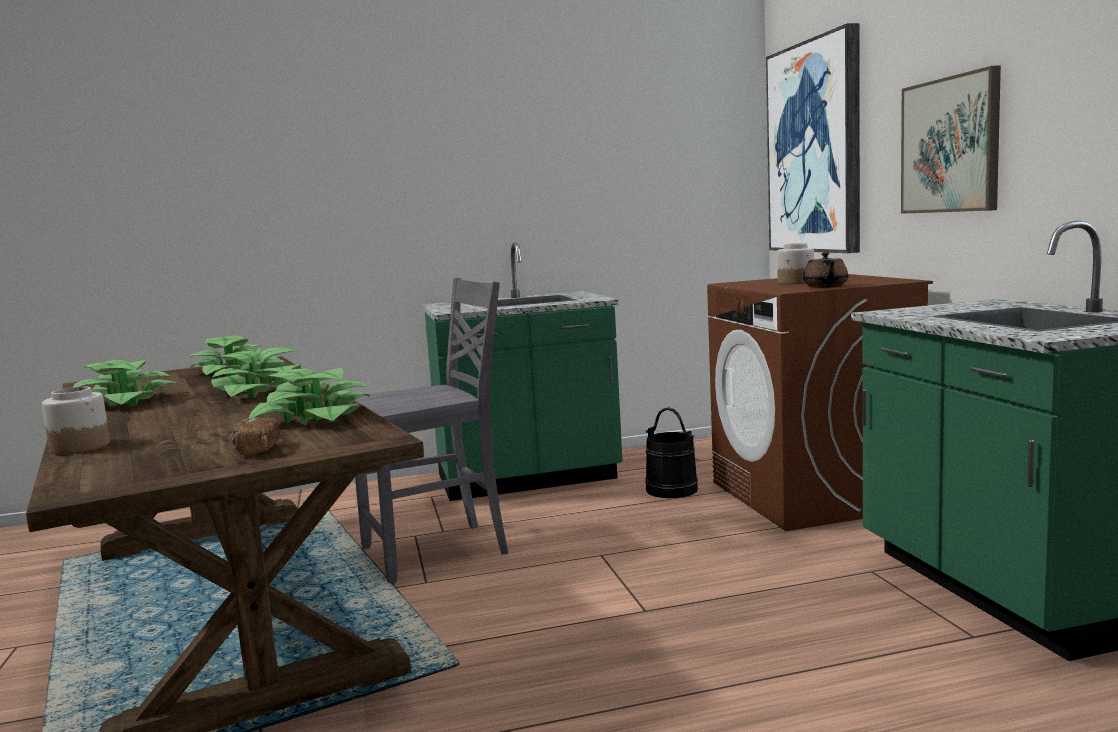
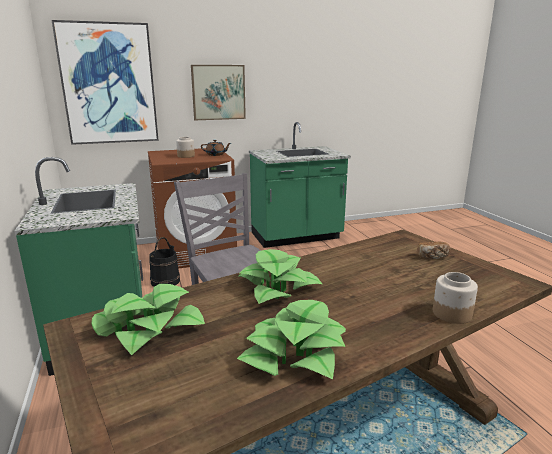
camera: 95 degrees left, 10 degrees up
potted plant [248,368,370,423] -> none

